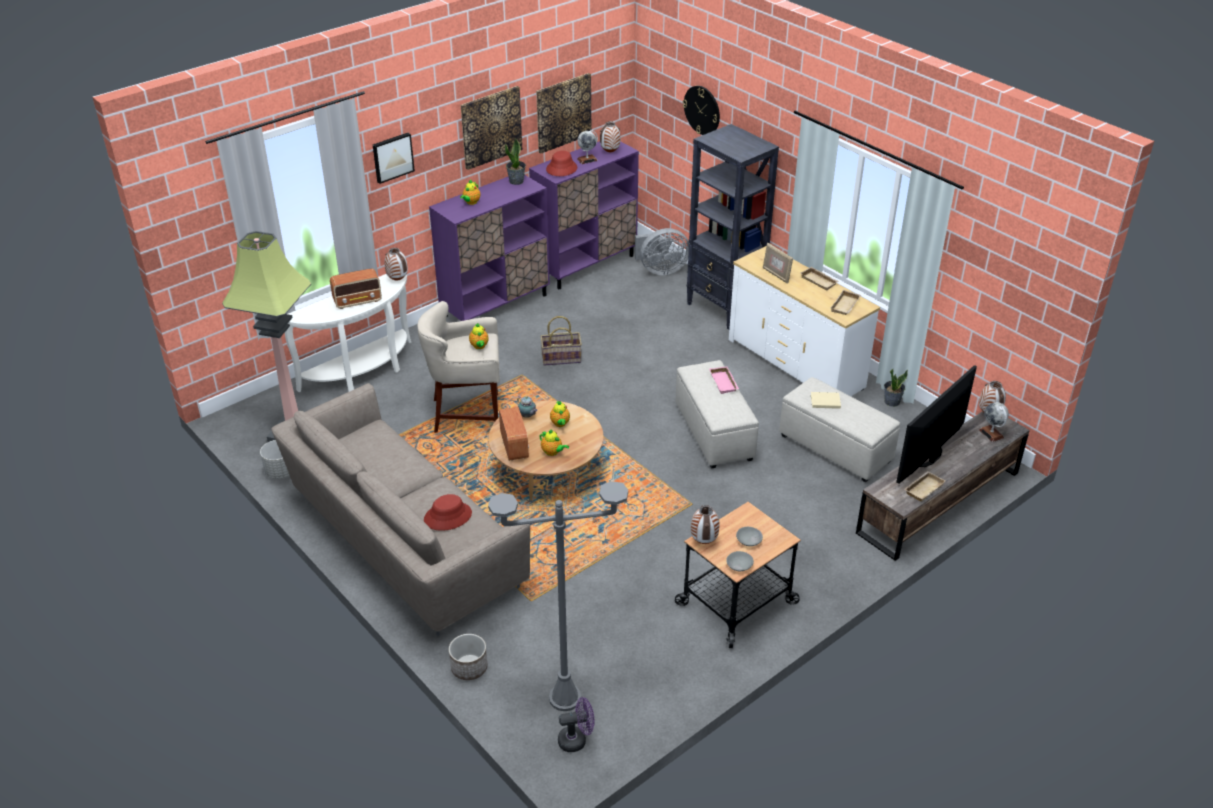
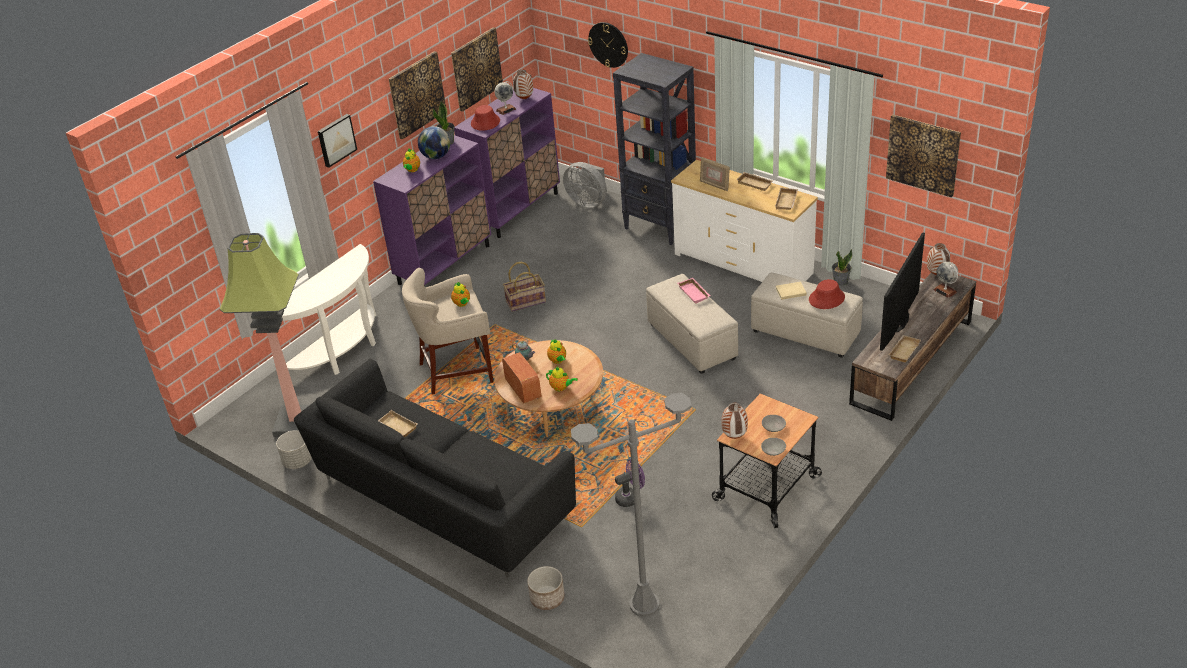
camera: 10 degrees left, 0 degrees up
beige sofa [271,383,530,636] -> black sofa [294,359,576,578]
radio [330,268,382,309] -> none
vase [385,248,408,281] -> none
red hat [424,494,472,531] -> red hat moved to [809,279,845,309]
purple fan [558,697,594,752] -> purple fan moved to [615,459,645,507]
grey fan [635,228,689,275] -> grey fan turned 60 degrees clockwise [563,162,607,208]
none -> beige tray [378,410,418,437]
none -> globe [418,126,450,159]
none -> picture [886,115,961,197]

